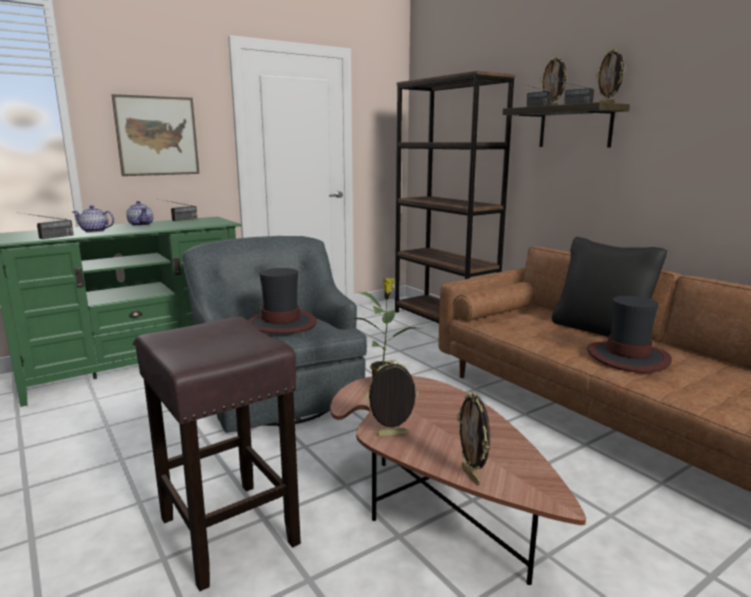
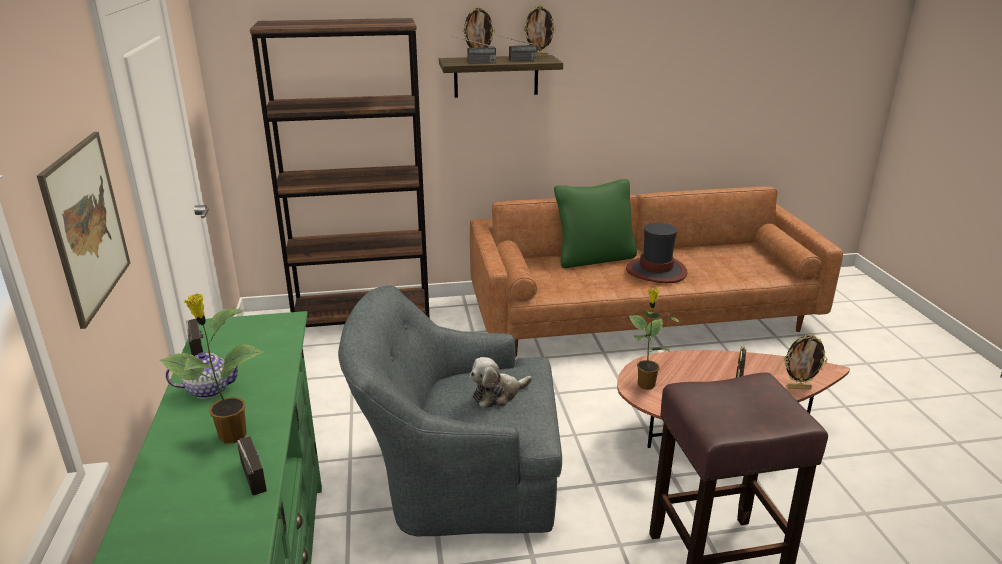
camera: 65 degrees left, 10 degrees up
teapot [72,205,114,233] -> potted plant [160,293,264,444]
hat [248,268,317,333] -> plush toy [470,357,532,408]
black pillow [552,237,667,337] -> green pillow [554,179,637,268]

